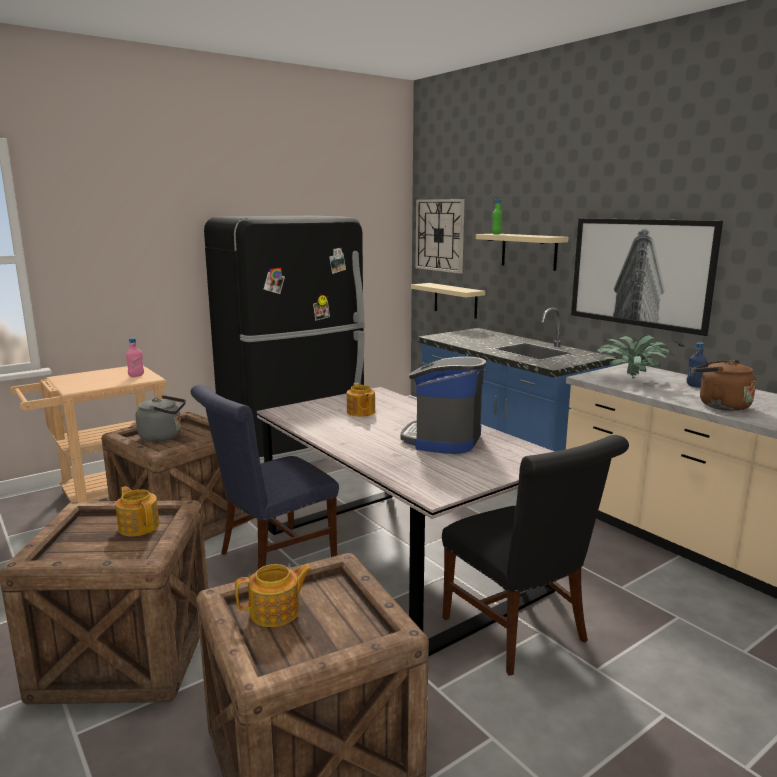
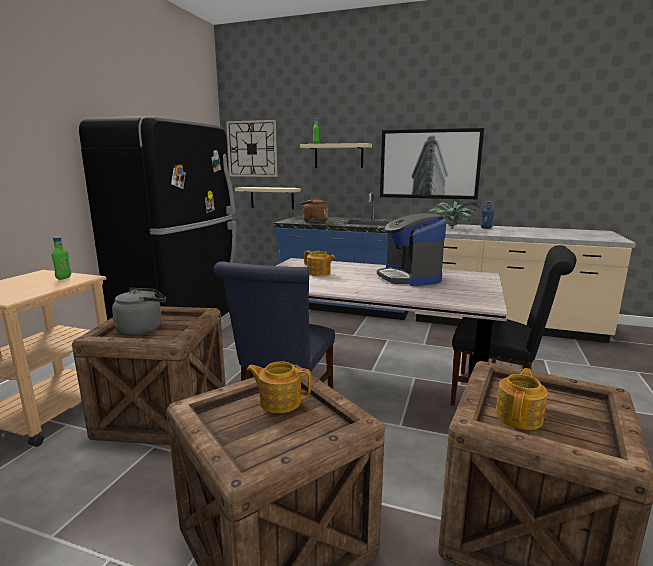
camera: 35 degrees left, 0 degrees up
pink bottle [126,338,144,377] -> green bottle [52,237,71,280]
brown kettle [694,360,756,411] -> brown kettle moved to [299,198,328,223]

